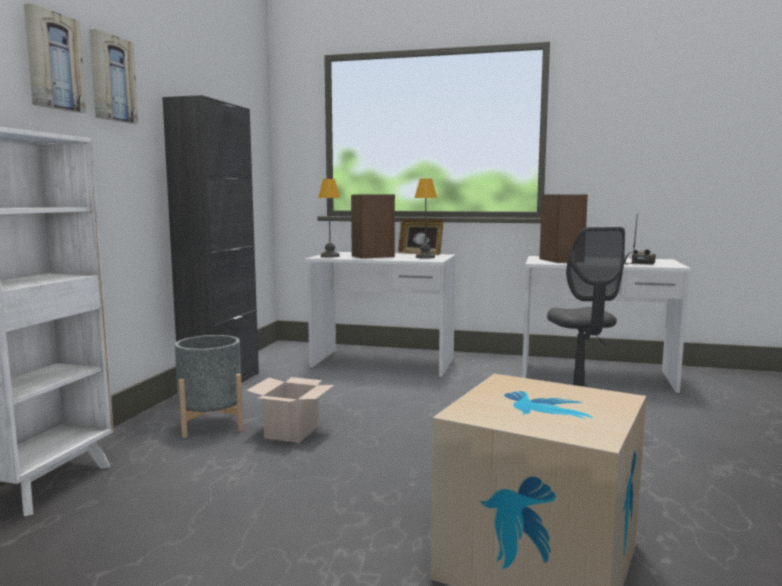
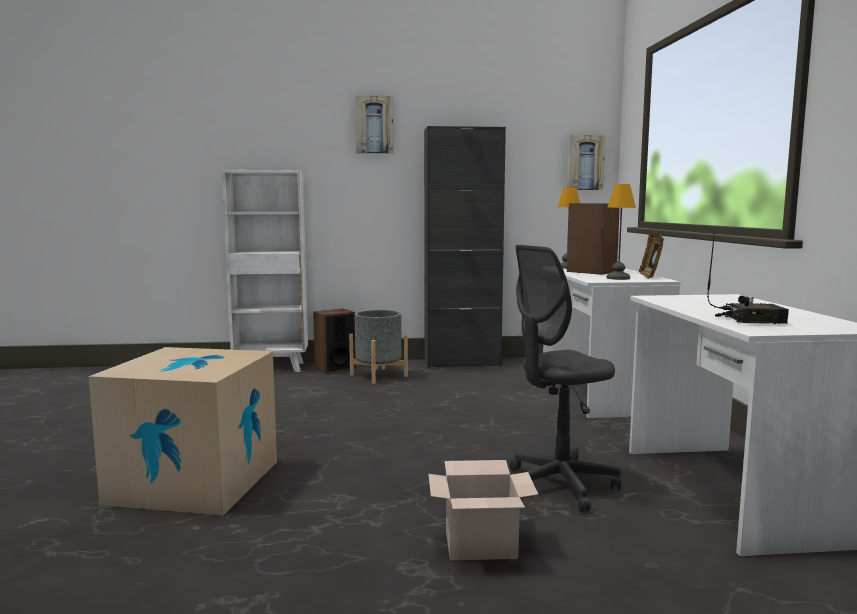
camera: 70 degrees right, 0 degrees up
picture [24,3,86,113] -> picture moved to [567,135,605,190]
cardboard box [246,377,334,443] -> cardboard box moved to [428,460,539,560]
speaker [539,194,588,263] -> speaker moved to [313,309,356,374]

